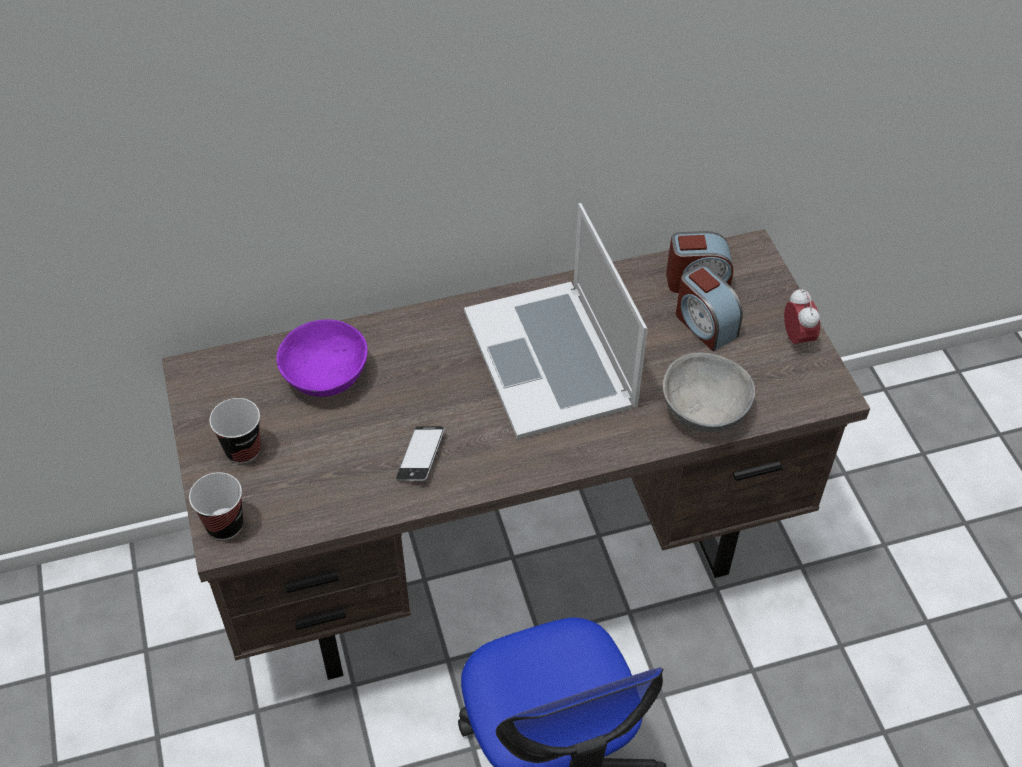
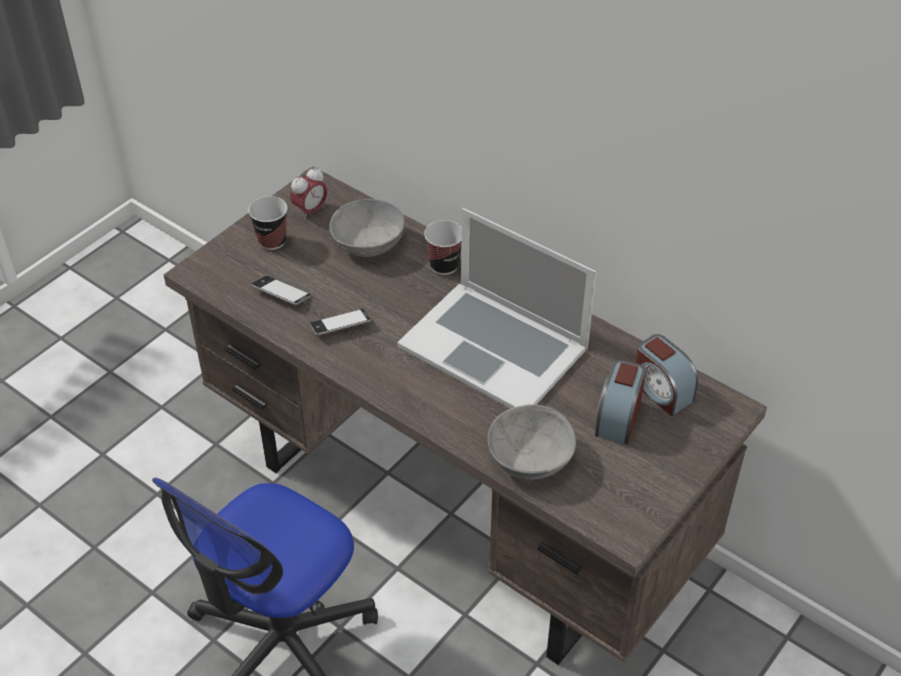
camera: 55 degrees right, 5 degrees down
cup [189,472,243,540] -> cup moved to [424,220,461,275]
purple bowl [276,319,368,397] -> grey bowl [329,199,405,257]
laptop [464,203,648,439] -> laptop turned 90 degrees counterclockwise [397,208,596,409]
alarm clock [784,288,820,350] -> alarm clock moved to [290,167,328,220]
none -> phone [251,276,311,305]

